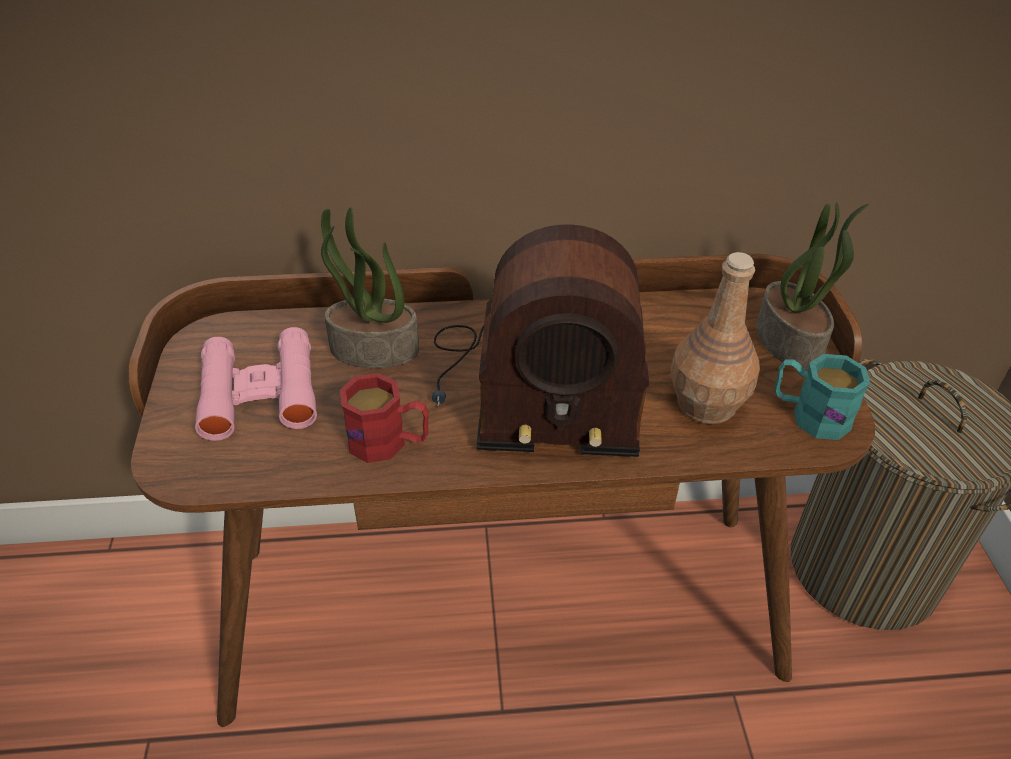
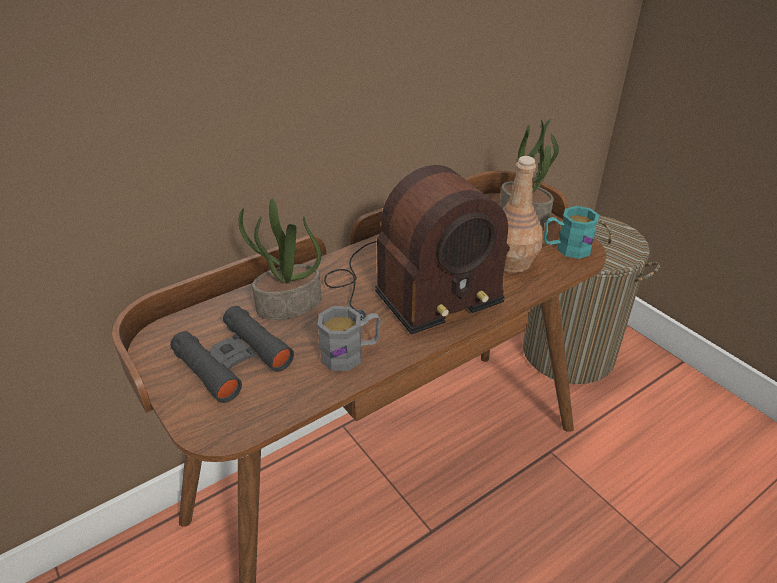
camera: 30 degrees left, 5 degrees down
pink binoculars [195,327,317,441] -> black binoculars [170,306,294,403]
red mug [340,373,429,463] -> grey mug [318,306,381,371]

